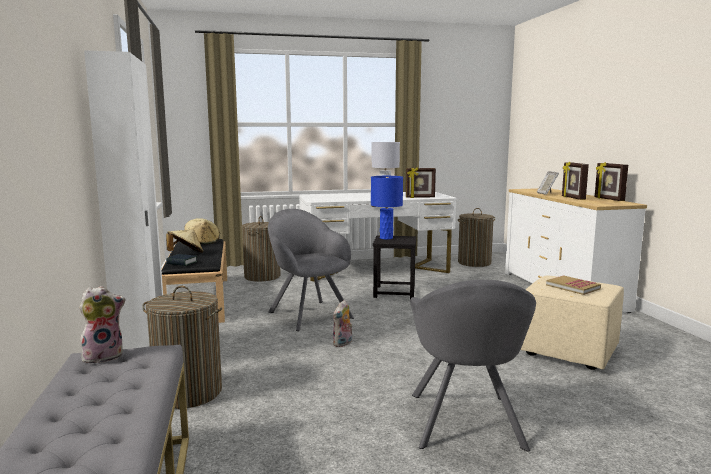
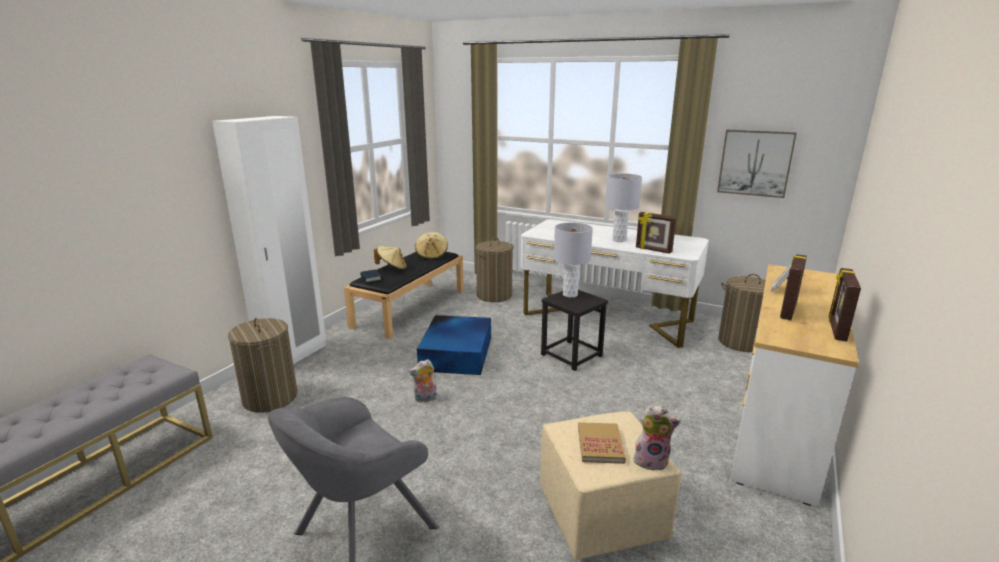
camera: 40 degrees right, 10 degrees up
plush toy [79,286,126,363] -> plush toy moved to [633,404,681,471]
grey armchair [268,209,354,331] -> blue storage box [417,315,491,375]
blue table lamp [371,176,403,239] -> grey table lamp [554,222,593,298]
none -> picture [717,130,797,198]

